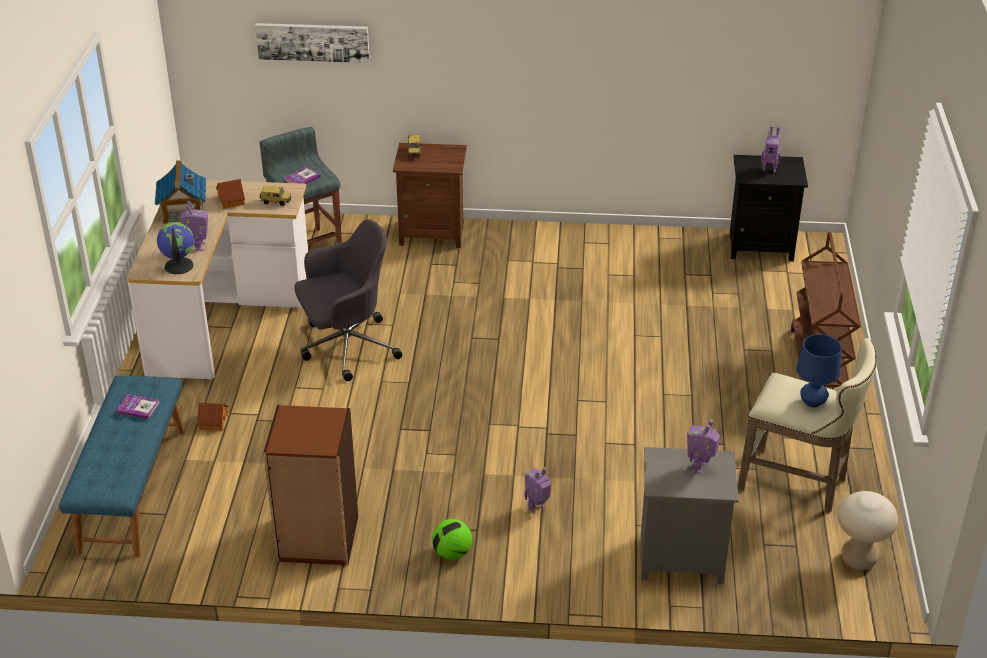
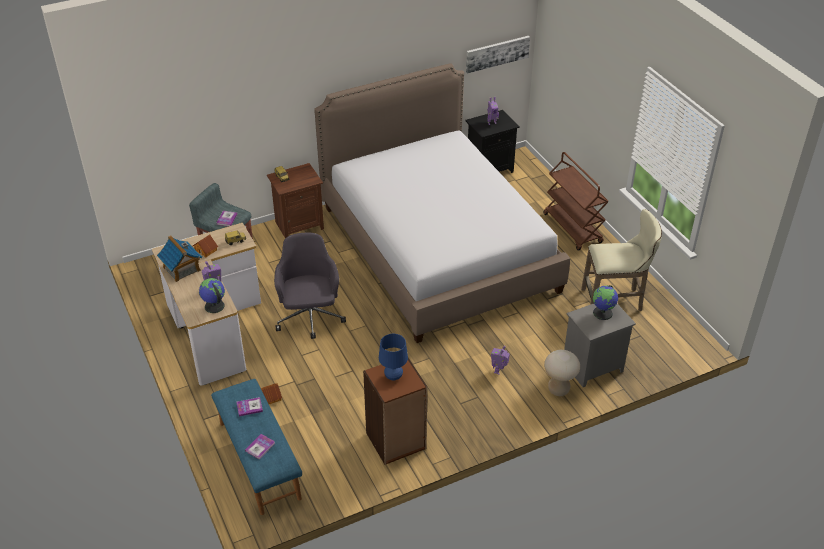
camera: 30 degrees left, 5 degrees up
picture [255,23,370,63] -> picture moved to [466,36,530,73]
grey office chair [295,219,402,381] -> grey office chair turned 45 degrees counterclockwise [274,233,346,339]
football [432,519,472,560] -> none
toy robot [687,419,720,474] -> globe [593,285,618,320]
blue table lamp [796,334,842,408] -> blue table lamp moved to [379,334,408,381]
beige stool [837,491,898,570] -> beige stool moved to [544,350,580,396]
none -> book [245,434,275,459]
none -> bed [314,63,570,343]

